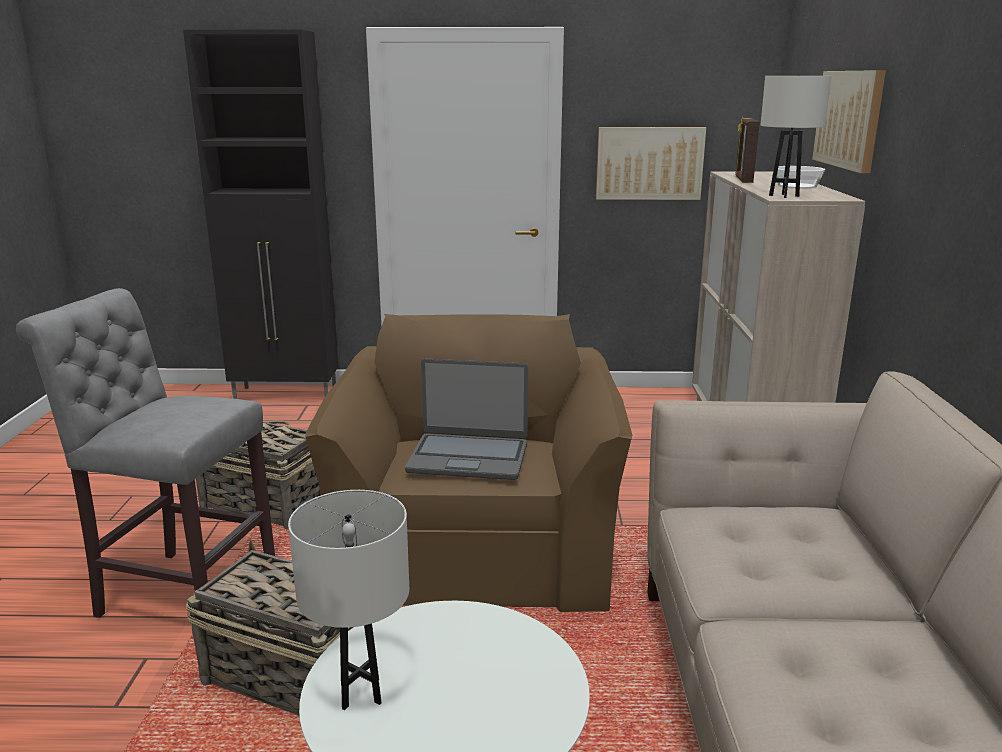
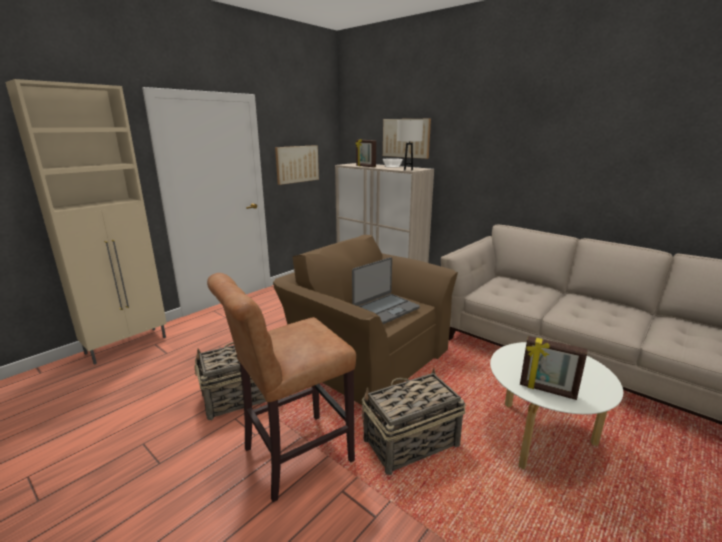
camera: 50 degrees left, 0 degrees up
grey stool [16,288,275,618] -> brown stool [207,273,356,502]
black cabinet [183,30,338,399] -> beige cabinet [5,79,167,365]
white table lamp [288,490,409,710] -> picture frame [520,336,587,400]

